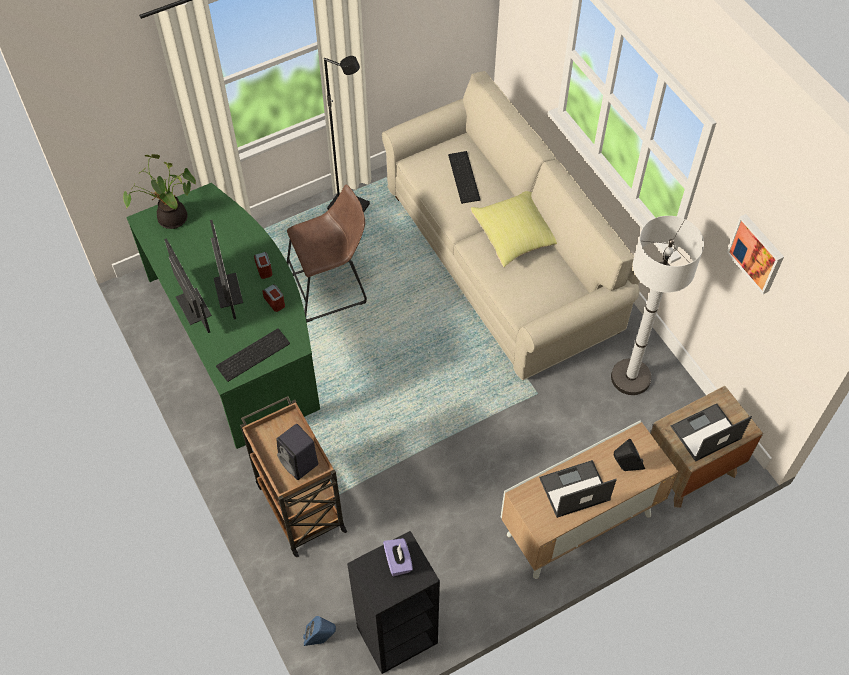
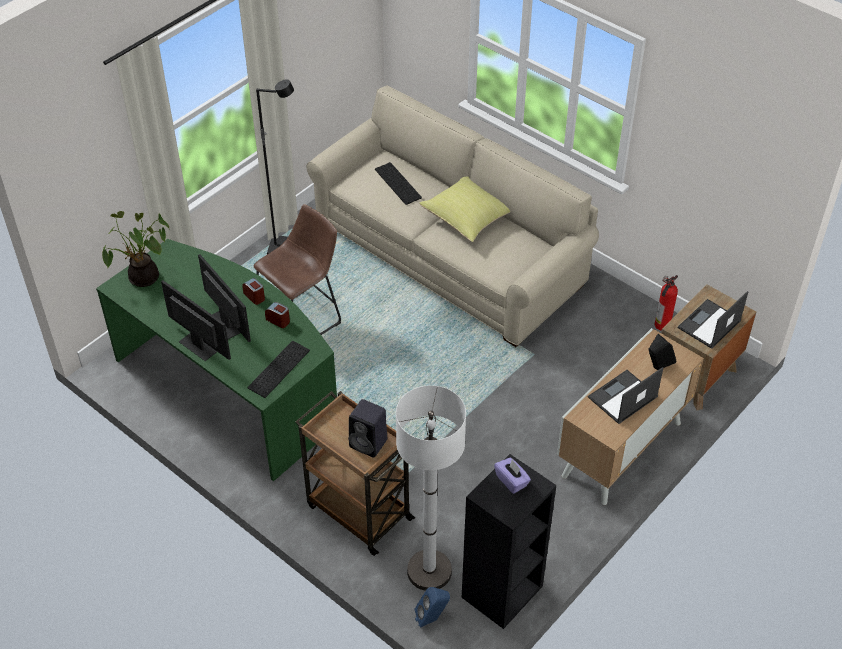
camera: 20 degrees left, 10 degrees down
white floor lamp [611,216,704,395] -> white floor lamp moved to [396,385,466,591]
picture [727,214,784,295] -> none
none -> fire extinguisher [655,275,678,331]

